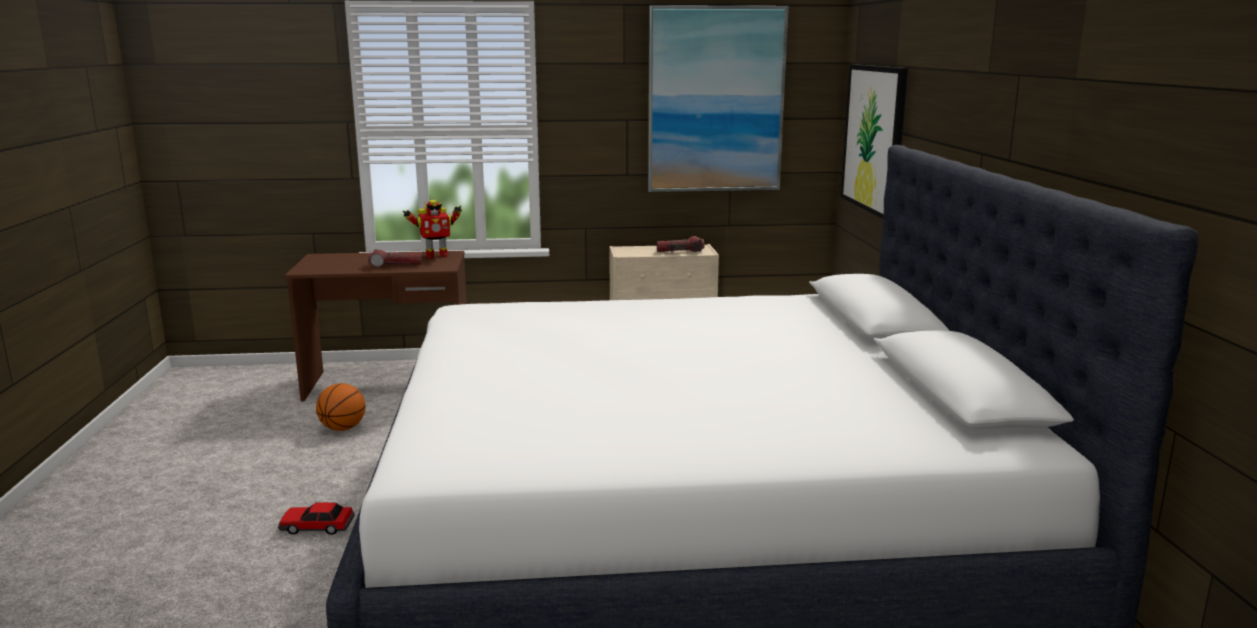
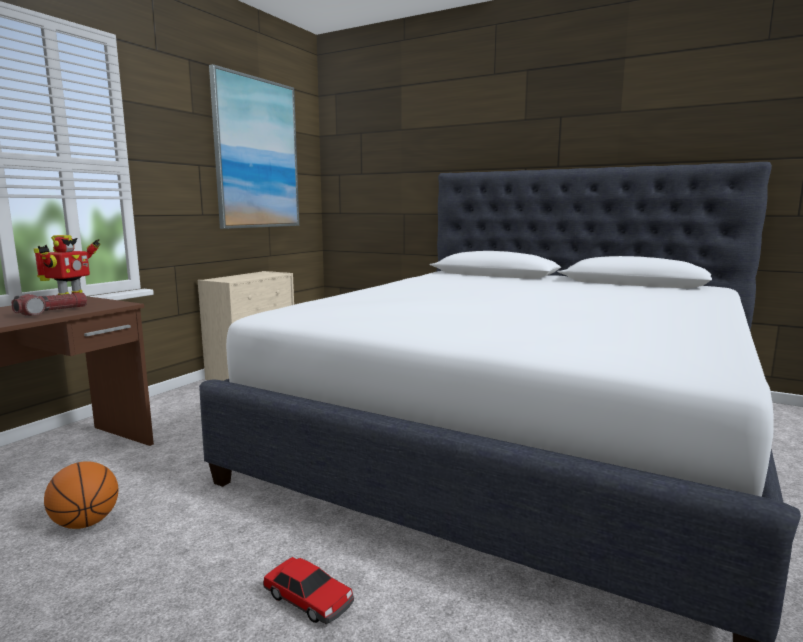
camera: 55 degrees left, 5 degrees down
toy car [278,502,355,535] -> toy car turned 90 degrees counterclockwise [263,557,354,624]
flashlight [657,236,705,252] -> none
picture [841,64,908,219] -> none

